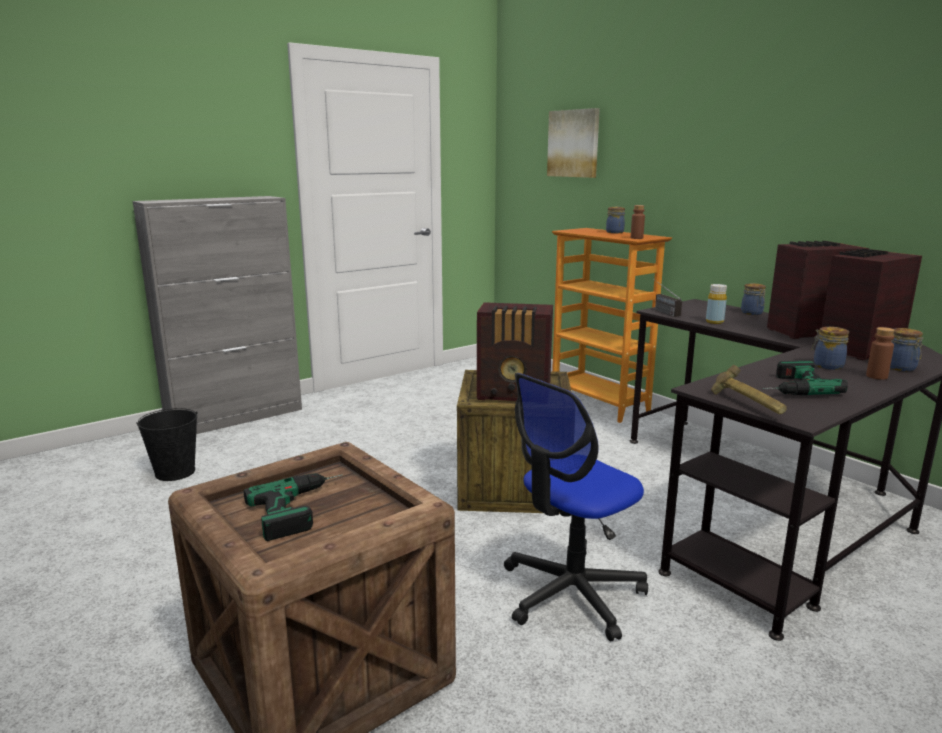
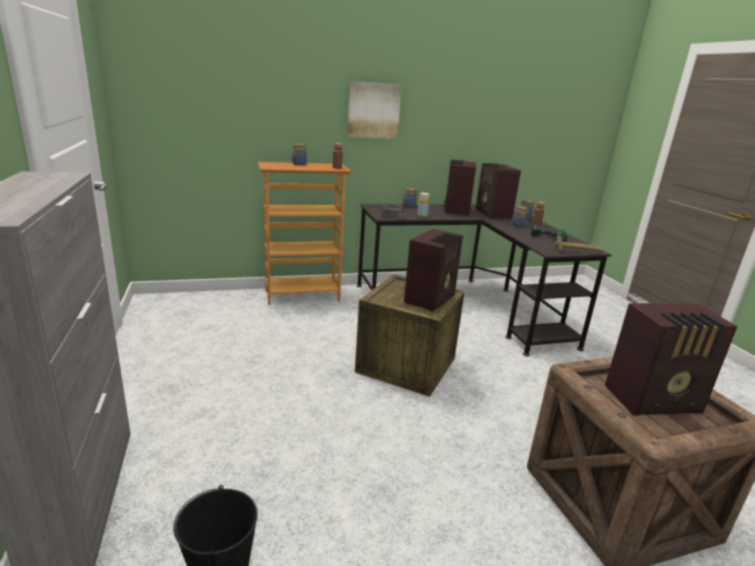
camera: 70 degrees left, 5 degrees up
power drill [244,473,342,541] -> radio [605,303,738,416]
office chair [504,373,648,641] -> none
picture [547,108,600,178] -> picture moved to [347,81,402,139]

